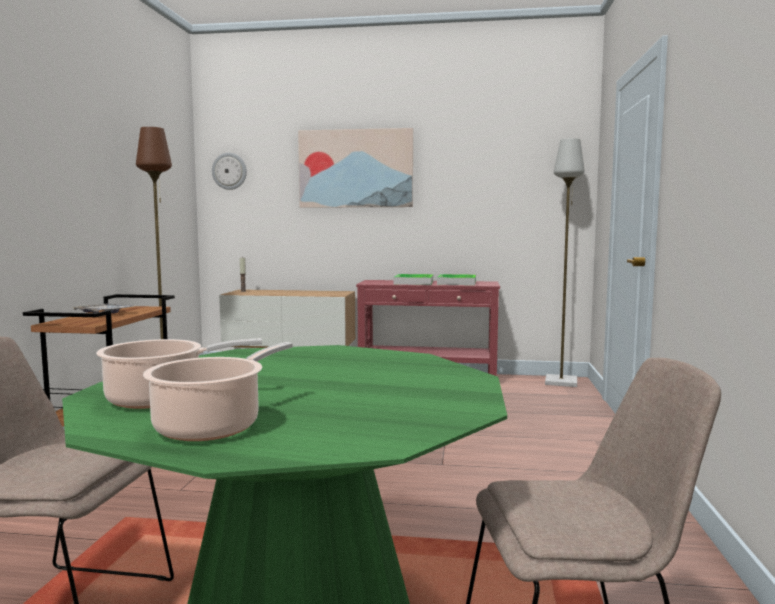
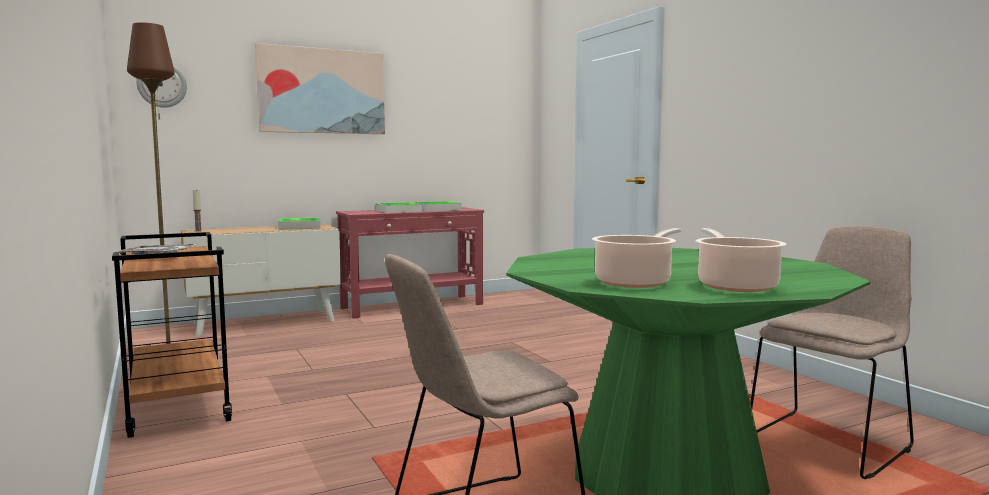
camera: 35 degrees left, 0 degrees up
grey floor lamp [545,138,585,387] -> none
none -> tray [278,218,320,230]

